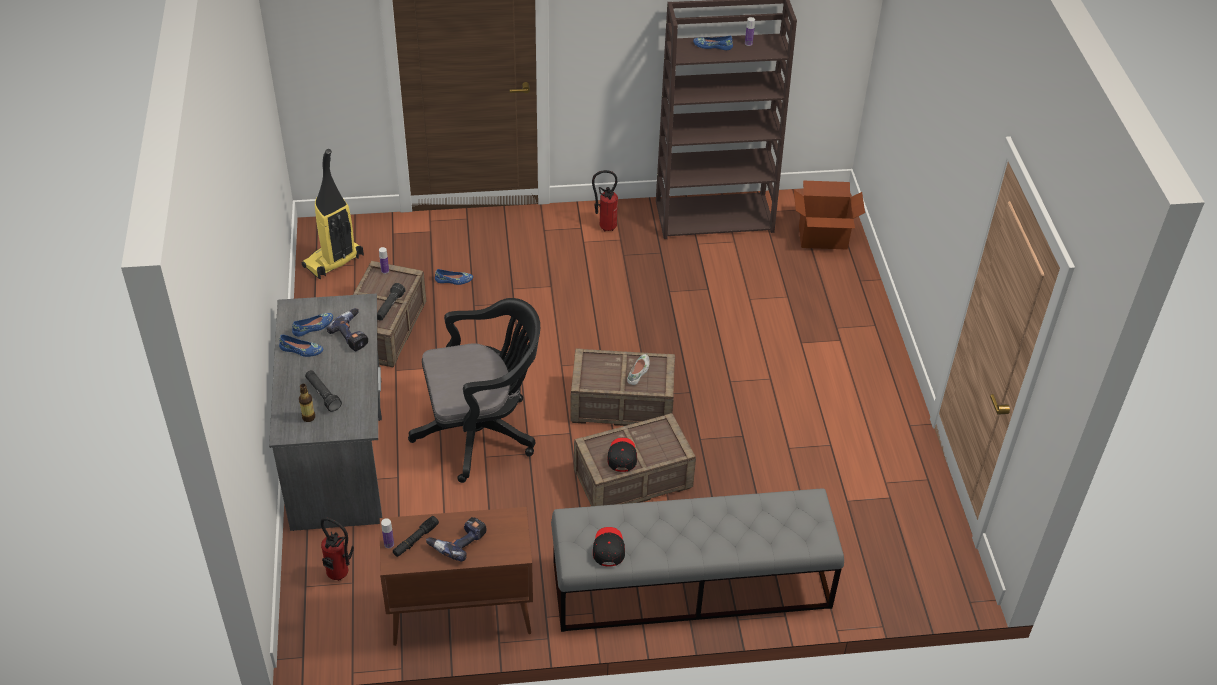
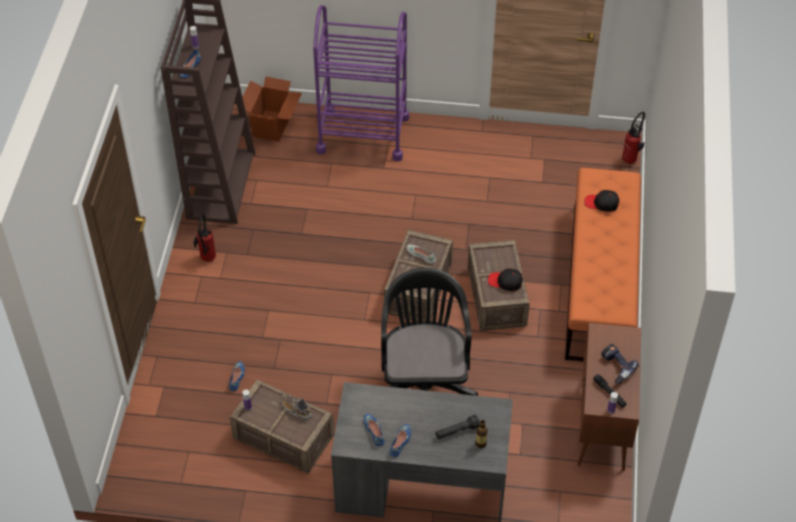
camera: 75 degrees left, 5 degrees up
vacuum cleaner [302,149,364,279] -> none
fire extinguisher [321,517,354,581] -> fire extinguisher moved to [622,112,645,164]
power drill [326,308,368,351] -> none
black flashlight [377,283,405,321] -> shoe [281,394,312,421]
grey bench [551,488,844,632] -> orange bench [565,168,641,361]
black cap [593,527,625,567] -> black cap moved to [584,190,619,212]
none -> purple cart [313,5,409,162]

